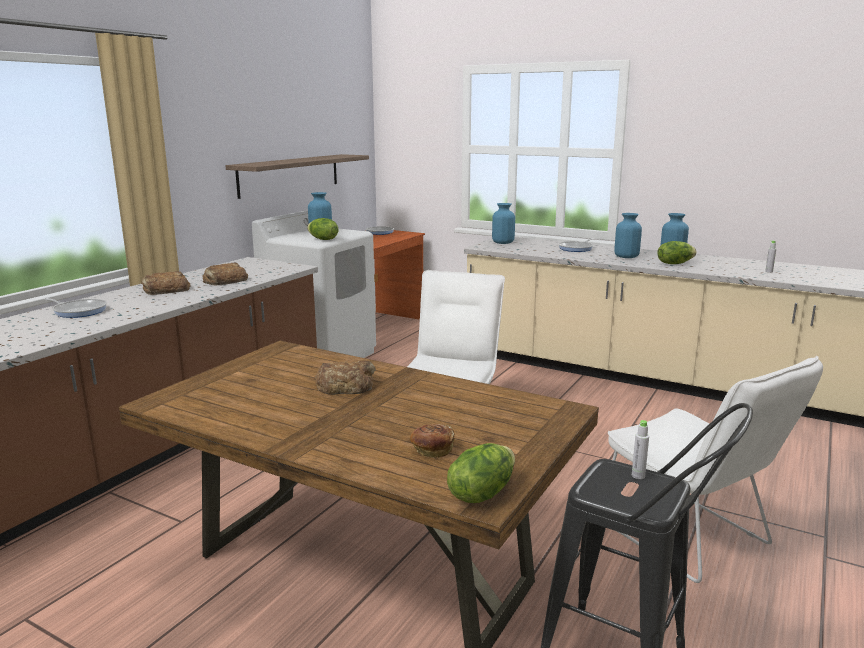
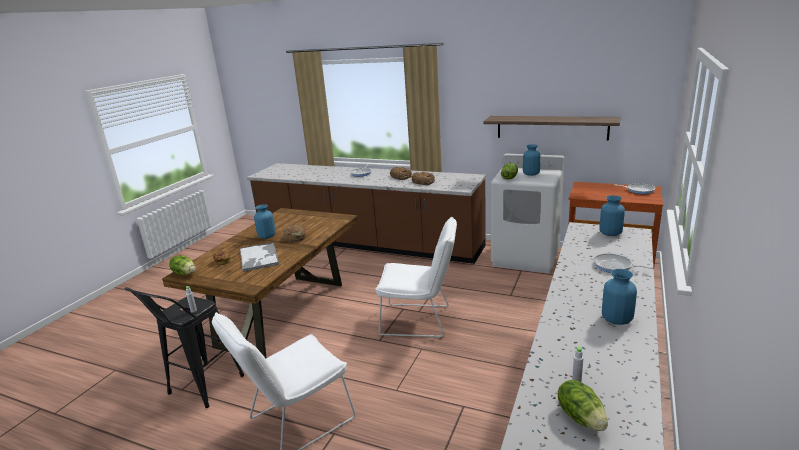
camera: 85 degrees right, 5 degrees up
blue vase [614,213,642,258] -> blue vase moved to [254,204,276,239]
lettuce [658,241,697,264] -> lettuce moved to [558,380,608,431]
none -> tray [239,242,279,272]

